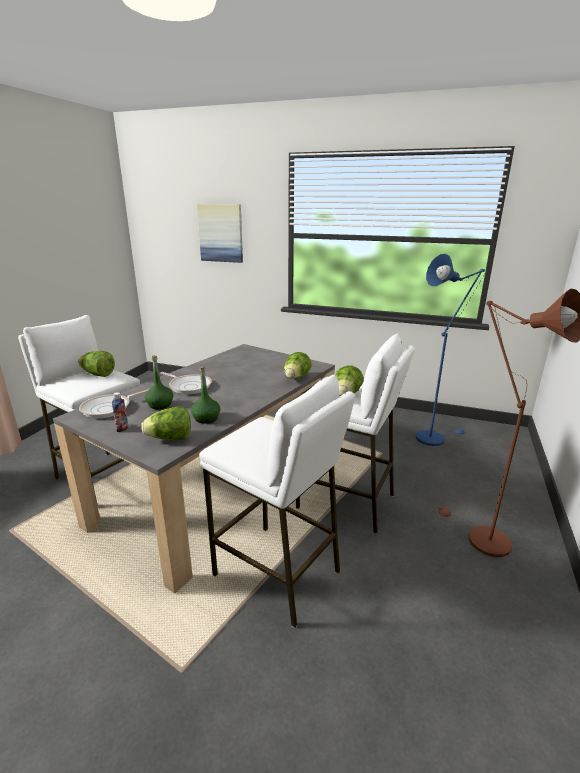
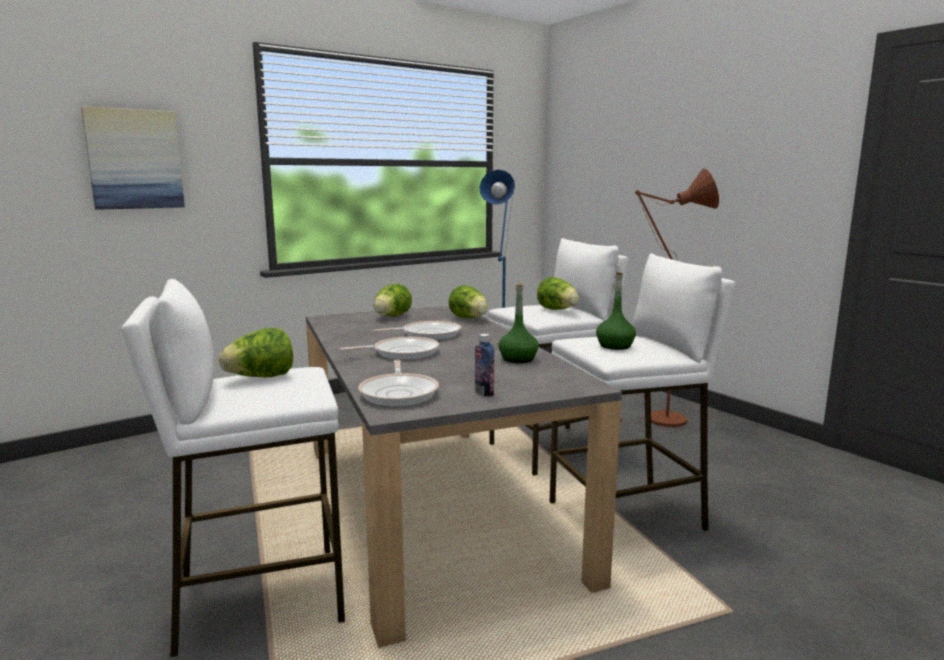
camera: 55 degrees left, 10 degrees down
lettuce [141,407,191,441] -> lettuce moved to [374,284,412,316]
green bottle [145,355,173,409] -> green bottle moved to [596,272,636,350]
none -> frying pan [374,321,461,340]

